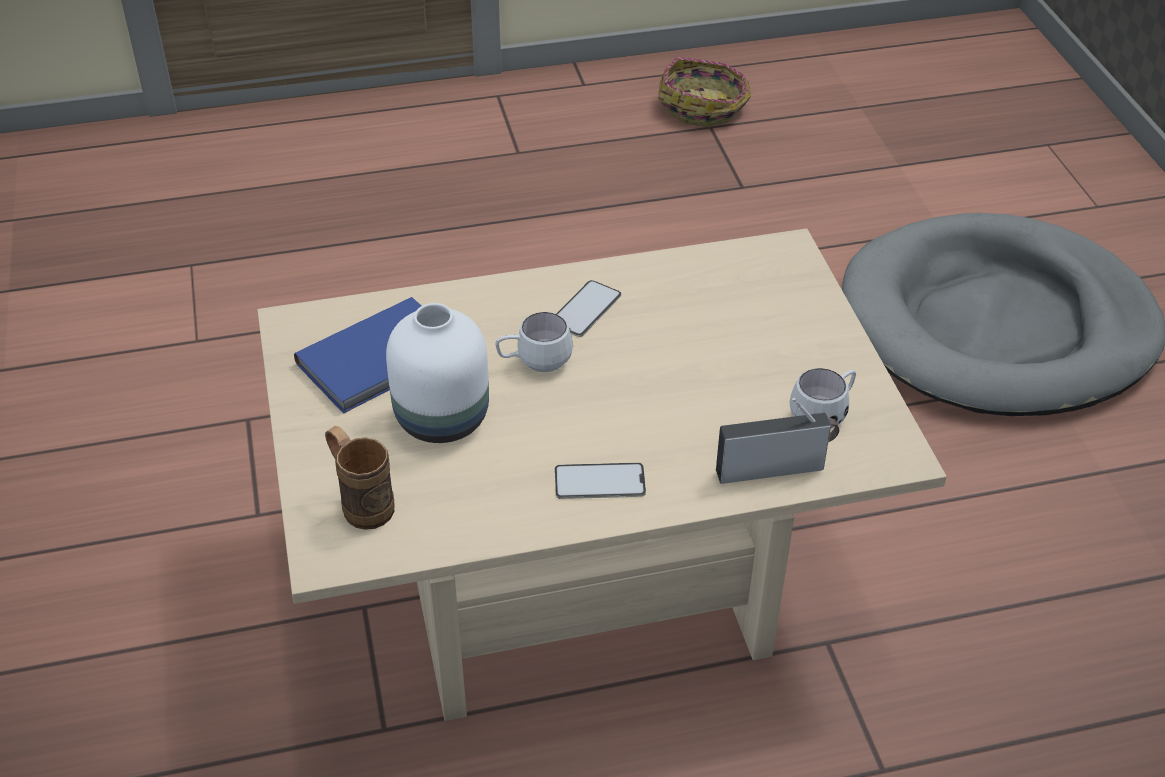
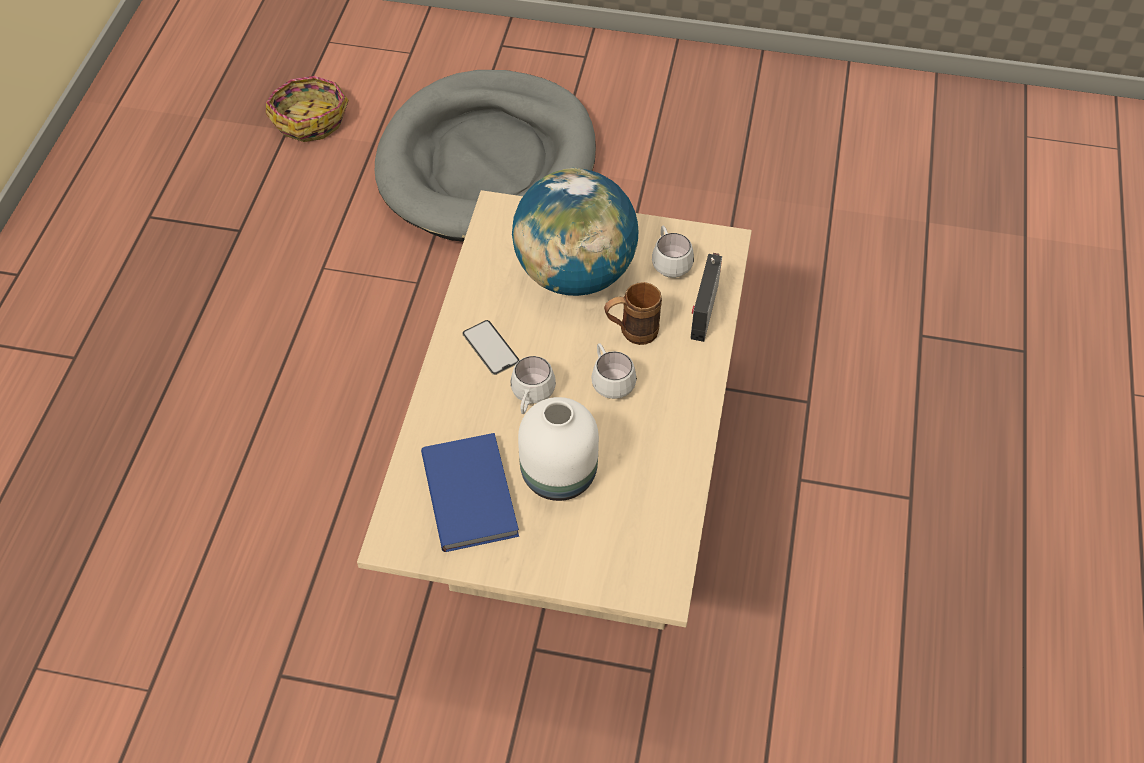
camera: 65 degrees left, 10 degrees up
brown mug [325,426,395,530] -> brown mug moved to [604,282,662,345]
phone [555,463,646,499] -> none
basket [658,57,751,127] -> basket moved to [266,76,349,142]
none -> globe [512,168,638,296]
none -> white mug [591,343,637,399]

